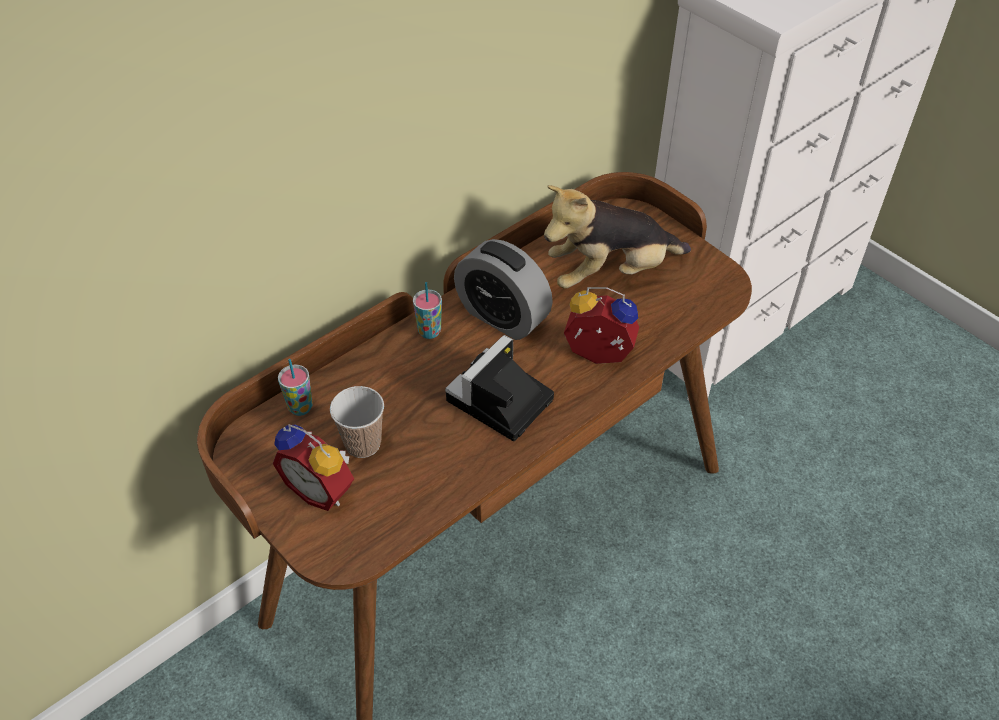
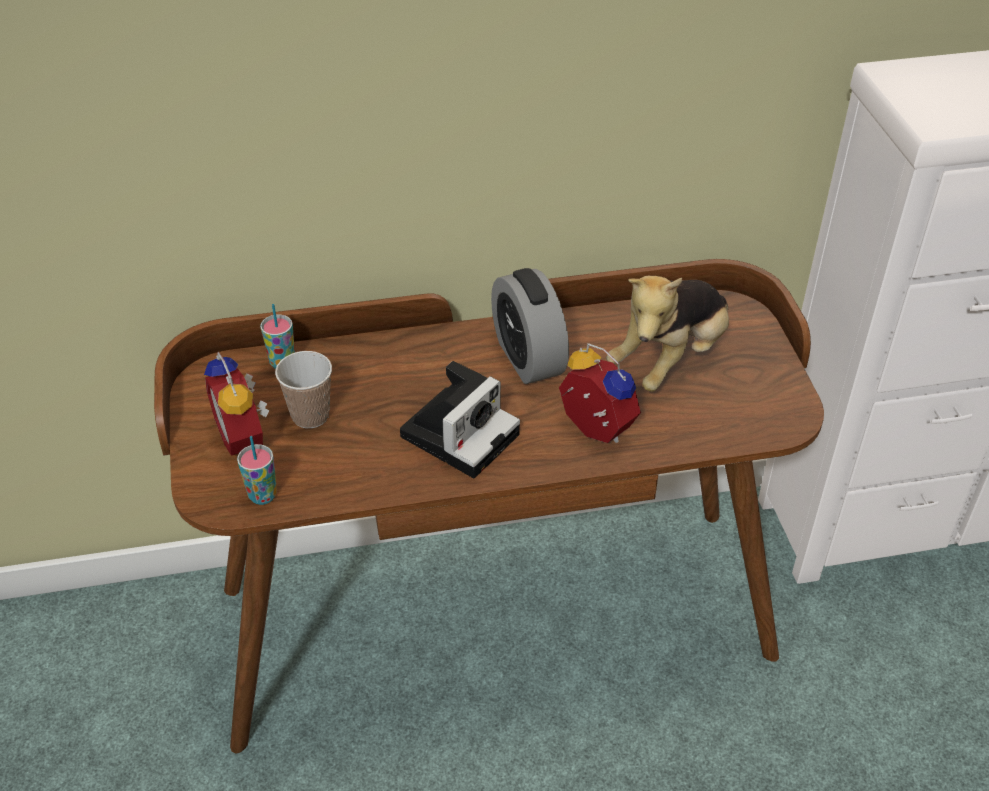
camera: 30 degrees right, 5 degrees down
cup [413,282,442,339] -> cup moved to [237,436,277,505]
camera [445,335,554,441] -> camera turned 150 degrees clockwise [400,361,520,478]
plush toy [544,185,691,289] -> plush toy turned 60 degrees counterclockwise [606,276,729,392]

